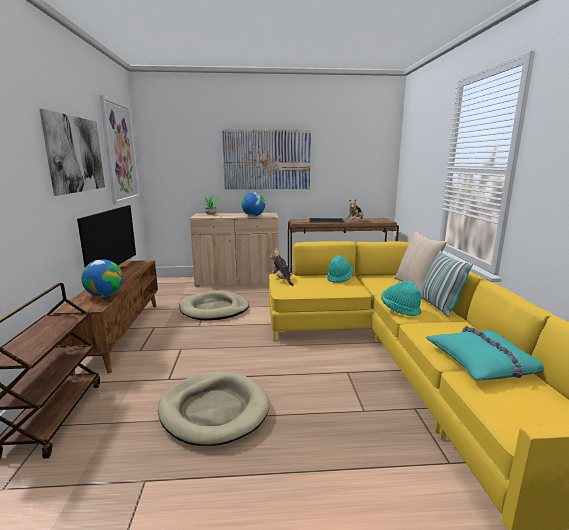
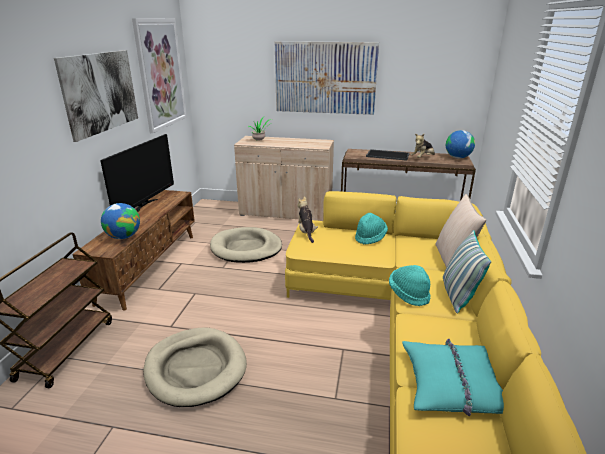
camera: 15 degrees right, 10 degrees up
globe [242,192,265,216] -> globe moved to [446,130,475,158]

